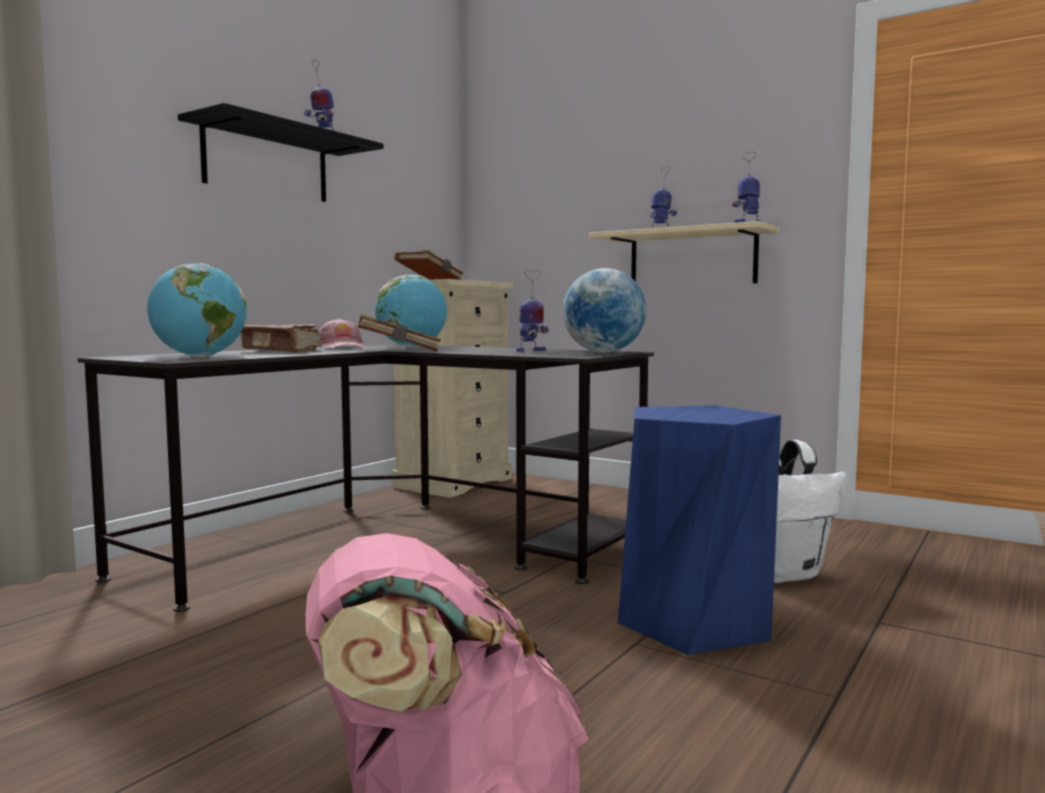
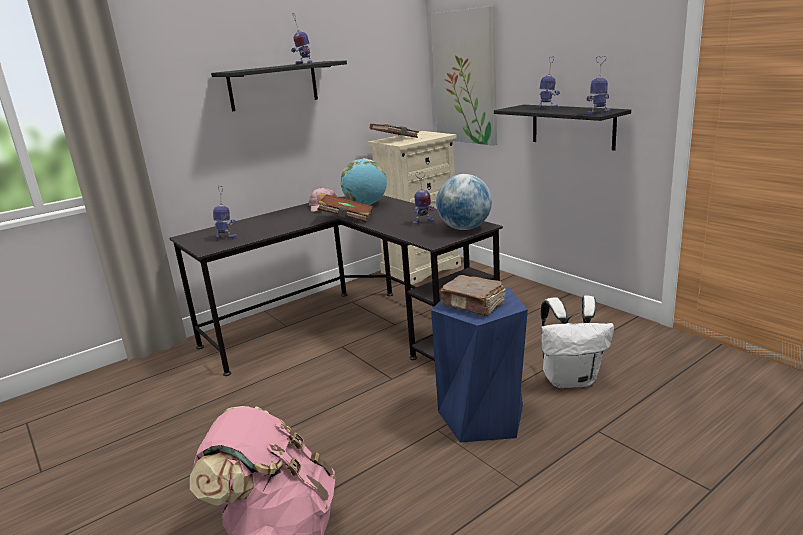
camera: 20 degrees right, 15 degrees up
globe [147,263,246,357] -> toy robot [213,186,237,239]
brown book [240,324,320,352] -> brown book moved to [439,275,506,316]
beige shelf [588,221,780,283] -> black shelf [494,105,631,151]
none -> picture [430,6,497,146]

